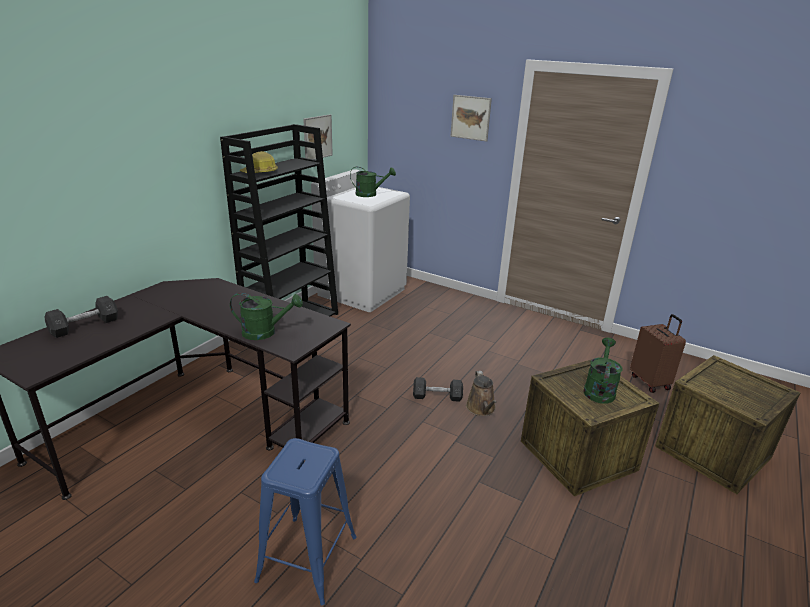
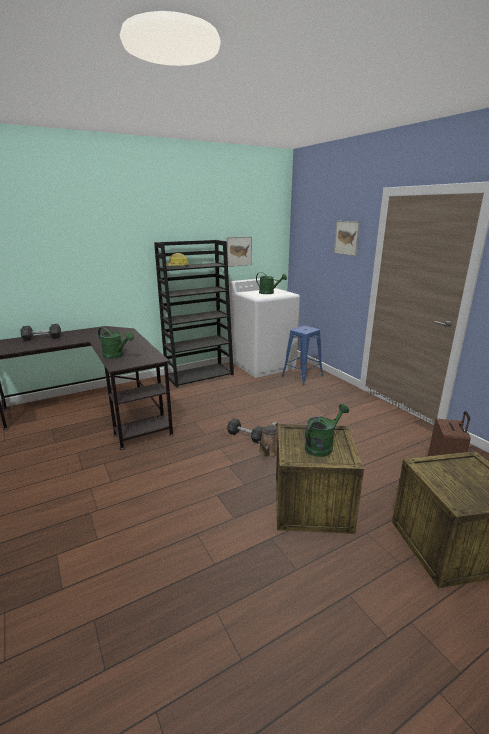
camera: 30 degrees right, 5 degrees down
blue stool [254,438,357,605] -> blue stool moved to [282,326,323,385]

